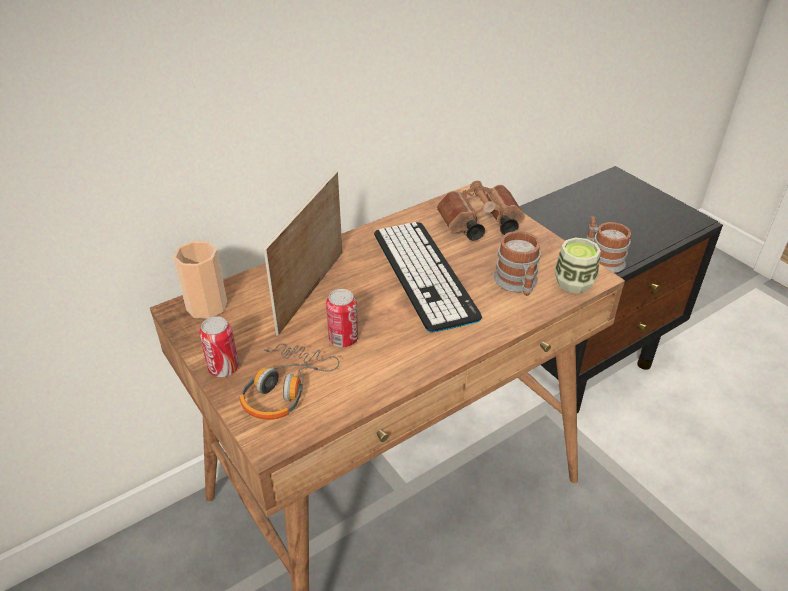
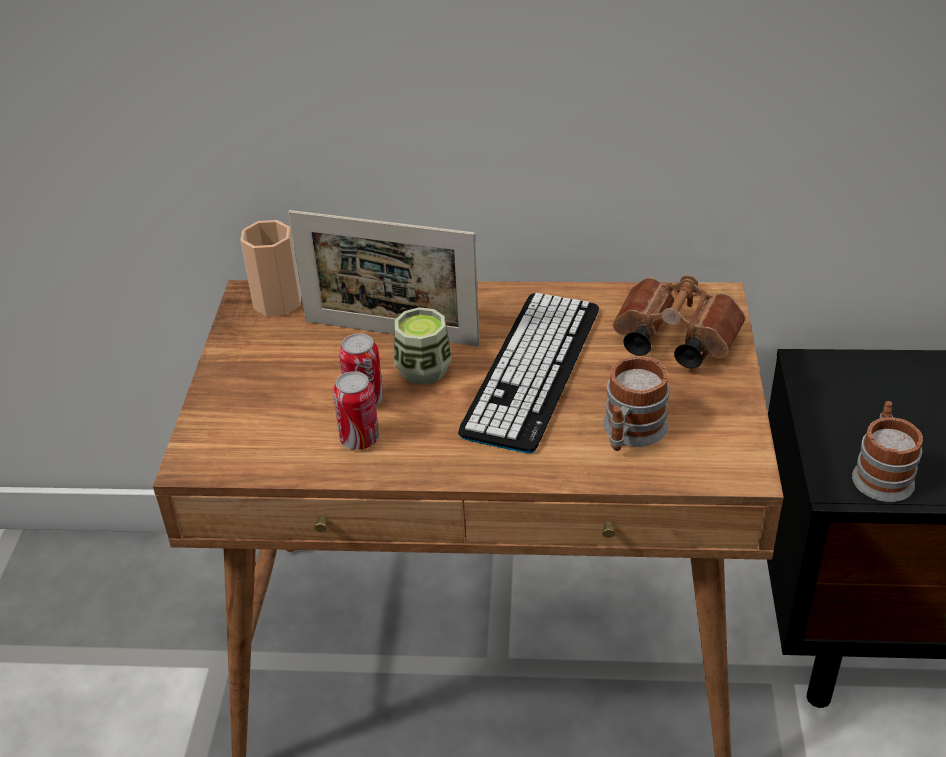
camera: 40 degrees right, 0 degrees up
can [199,316,239,377] -> can moved to [333,371,379,450]
headphones [240,343,339,420] -> none
picture frame [263,171,343,336] -> picture frame turned 135 degrees counterclockwise [288,210,480,346]
cup [554,237,601,294] -> cup moved to [394,307,452,385]

